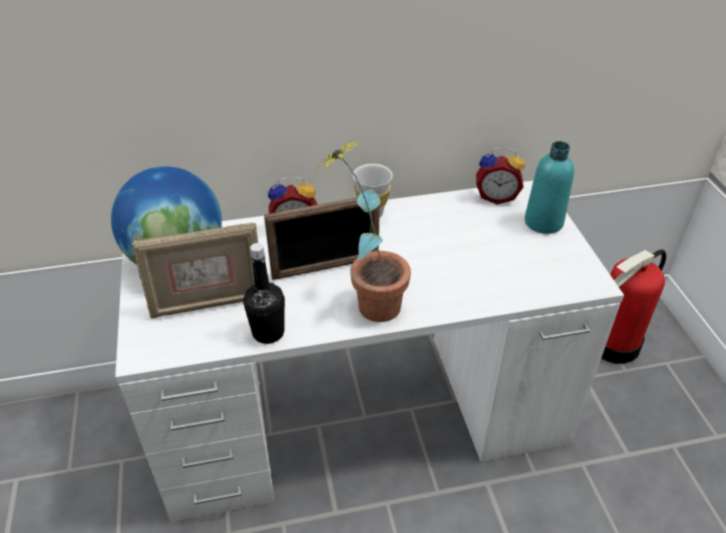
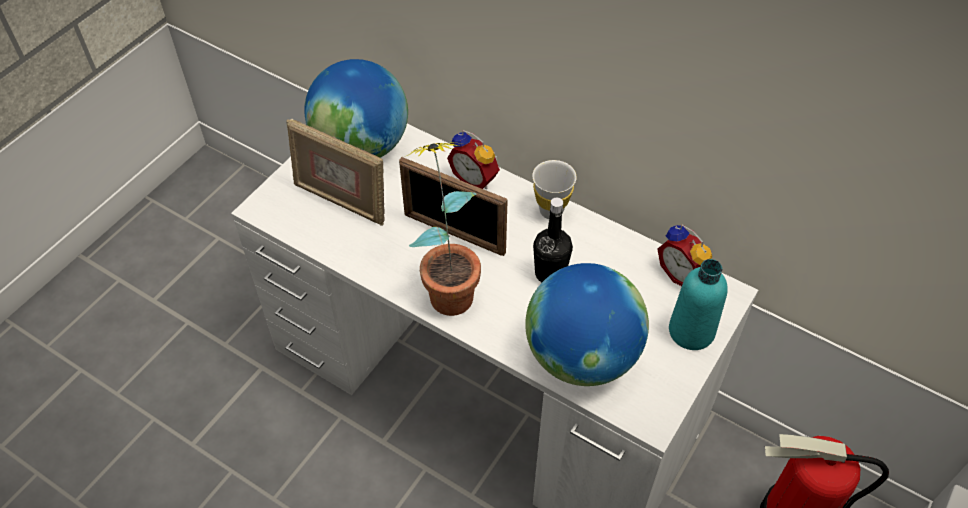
camera: 45 degrees right, 10 degrees up
black bottle [243,243,285,344] -> black bottle moved to [533,198,573,283]
none -> globe [525,263,649,386]

